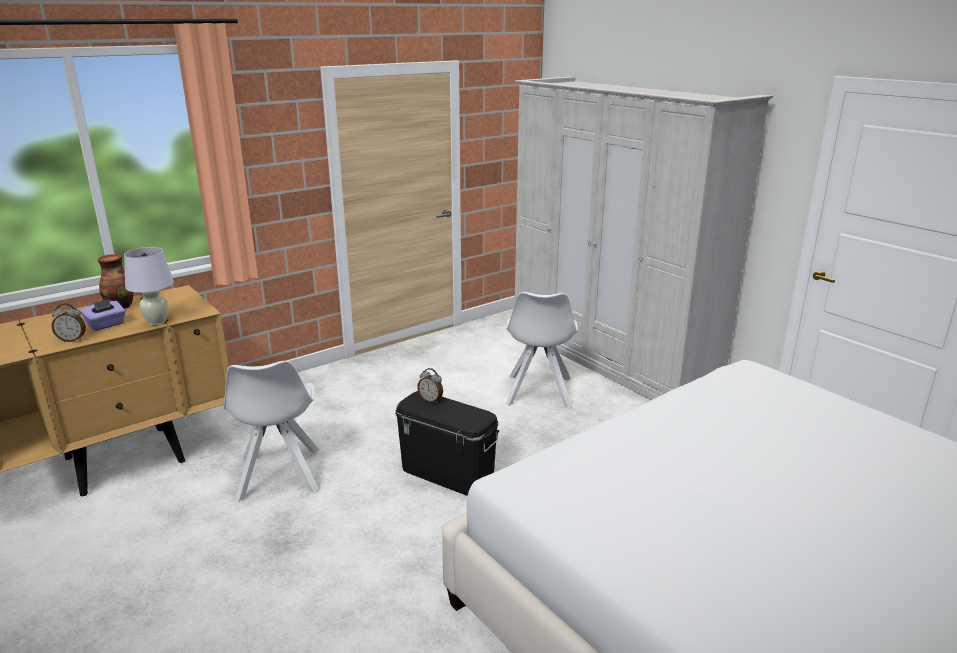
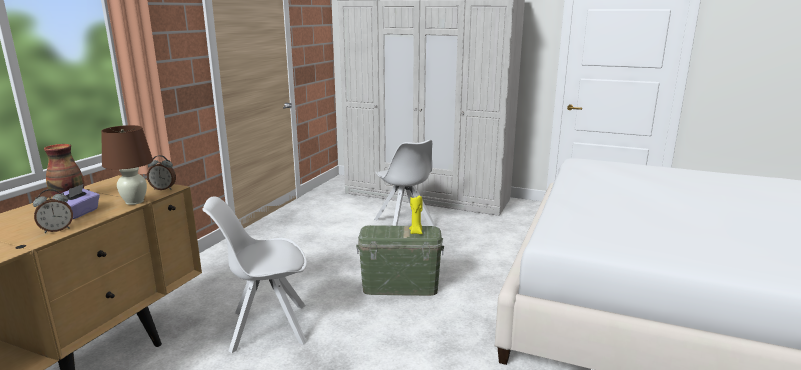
camera: 30 degrees left, 5 degrees down
white table lamp [124,247,174,325] -> brown table lamp [101,125,153,205]
white chair [223,361,319,502] -> white chair turned 120 degrees clockwise [202,196,307,353]
black storage box [395,391,499,496] -> green storage box [356,225,444,296]
alarm clock [417,368,443,404] -> alarm clock moved to [147,155,176,190]
none -> yellow candle [409,195,423,234]

